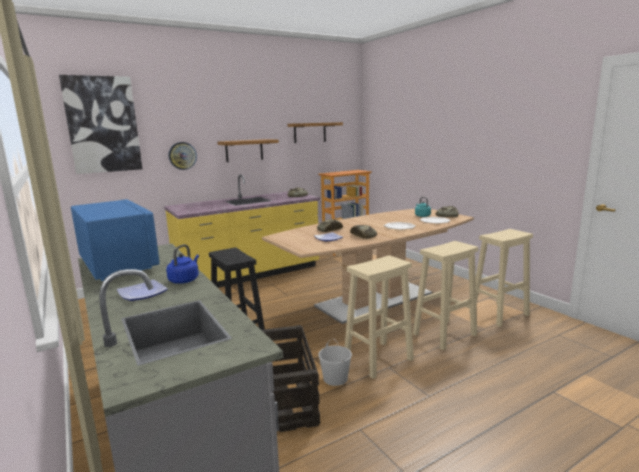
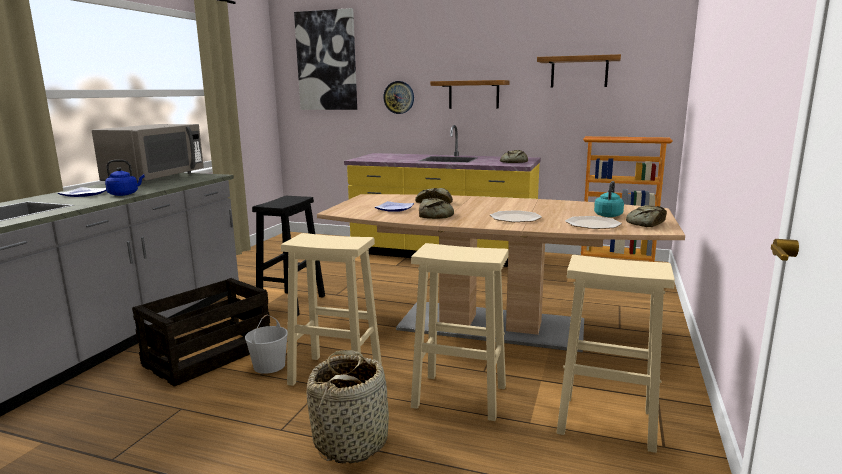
camera: 50 degrees right, 0 degrees up
blue microwave [71,199,160,281] -> grey microwave [92,124,204,183]
none -> basket [307,350,389,463]

